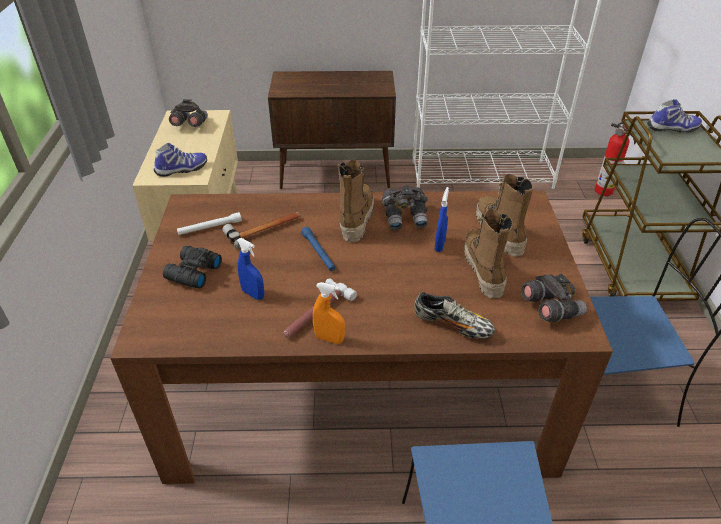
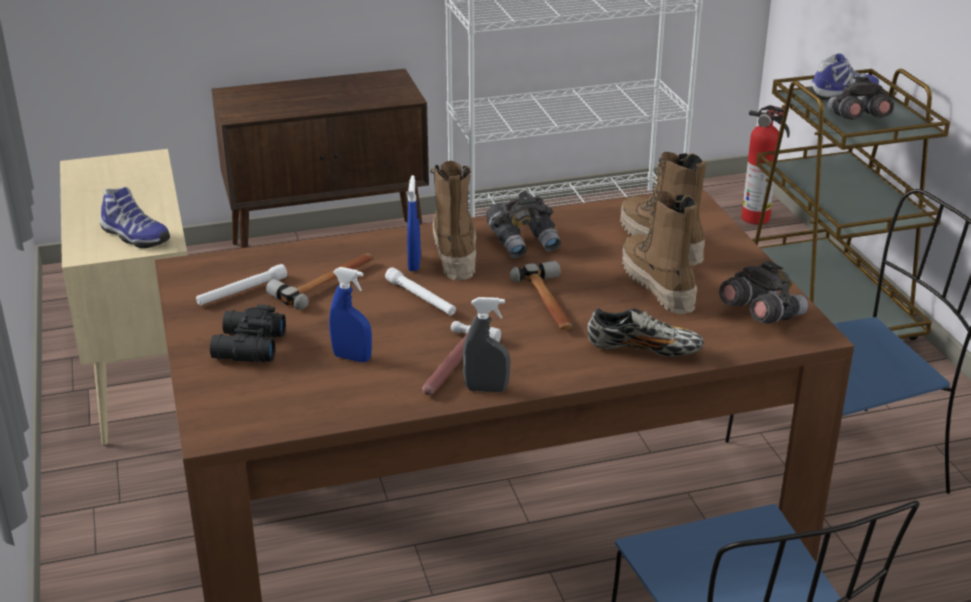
camera: 15 degrees left, 10 degrees down
shoe [154,143,207,177] -> shoe turned 75 degrees clockwise [100,187,170,248]
grey binoculars [169,99,208,127] -> grey binoculars moved to [827,76,894,120]
blue flashlight [301,227,335,271] -> white flashlight [385,267,456,316]
orange spray bottle [313,282,345,344] -> grey spray bottle [463,297,510,392]
blue spray bottle [435,187,449,252] -> blue spray bottle moved to [407,175,421,271]
none -> hammer [510,261,572,330]

